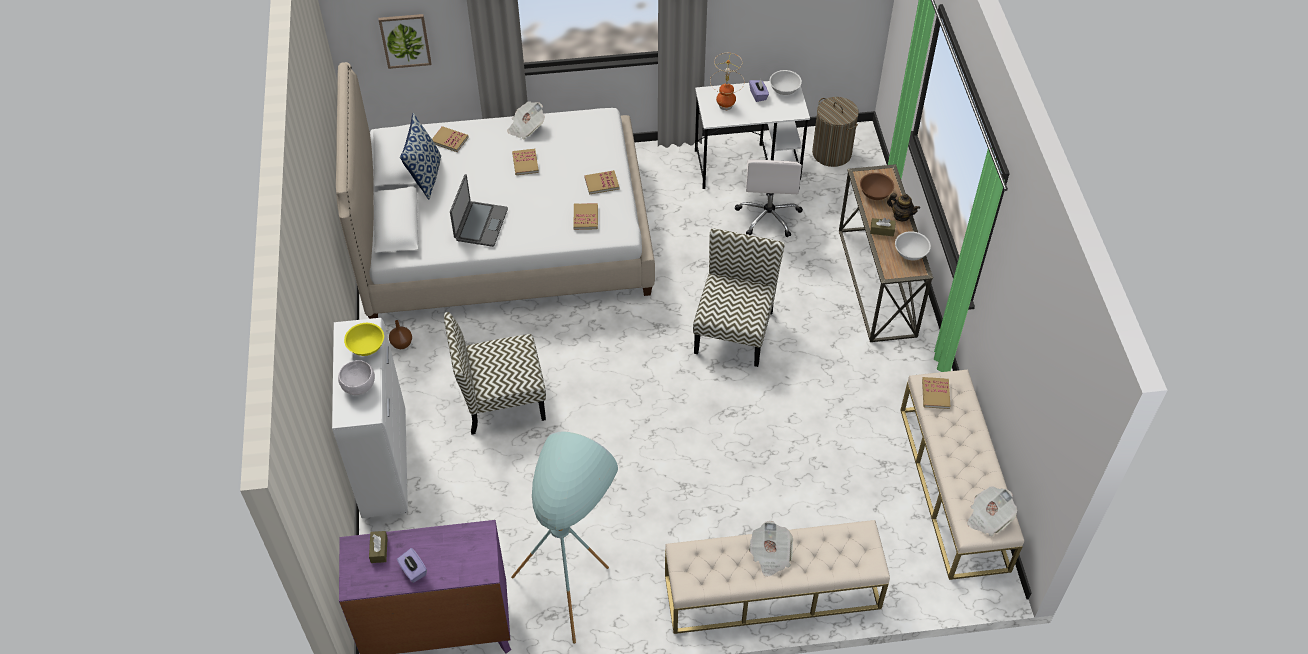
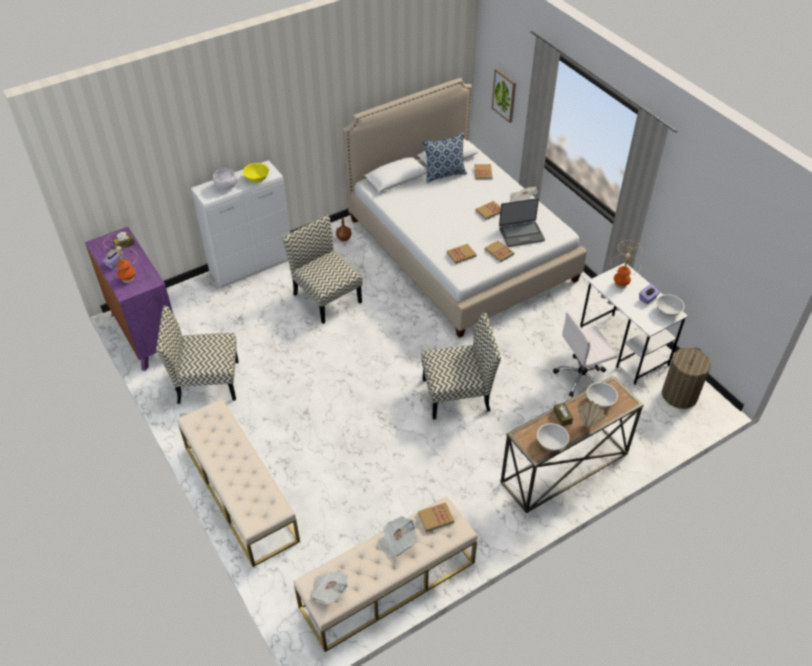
camera: 65 degrees right, 5 degrees down
laptop [450,174,508,247] -> laptop moved to [499,198,545,247]
turquoise floor lamp [511,432,618,644] -> chair [156,305,239,404]
newspaper [749,521,793,577] -> newspaper moved to [377,516,417,559]
brown bowl [860,173,894,200] -> white bowl [587,382,618,408]
teapot [887,193,920,221] -> beige vase [579,401,606,427]
none -> table lamp [103,233,137,283]

